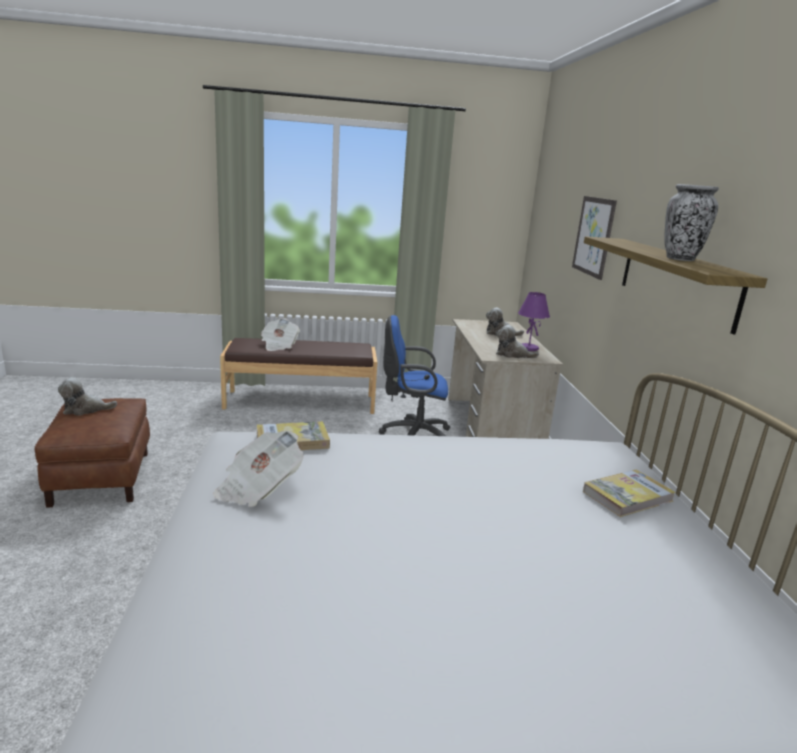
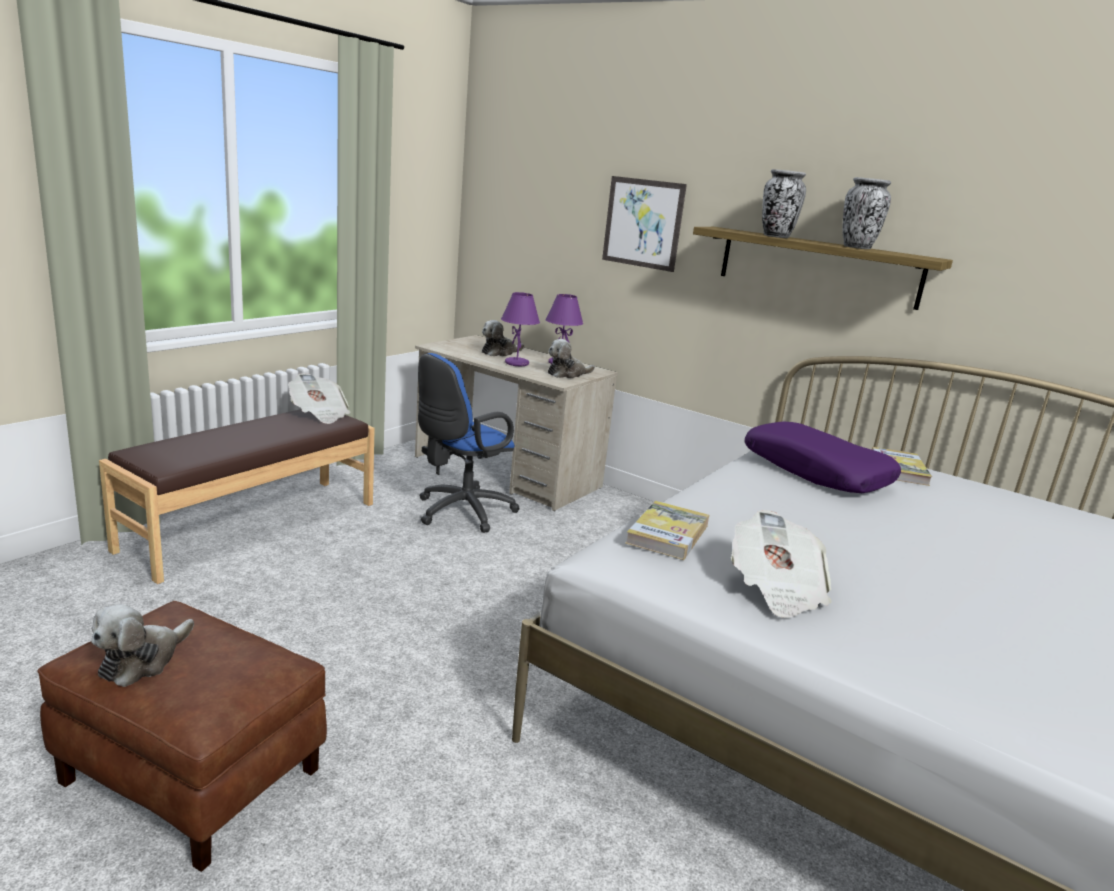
camera: 50 degrees left, 0 degrees up
newspaper [261,318,300,351] -> newspaper moved to [288,373,351,424]
none -> purple table lamp [501,292,540,366]
none -> purple pillow [745,421,901,493]
none -> vase [762,169,806,238]

